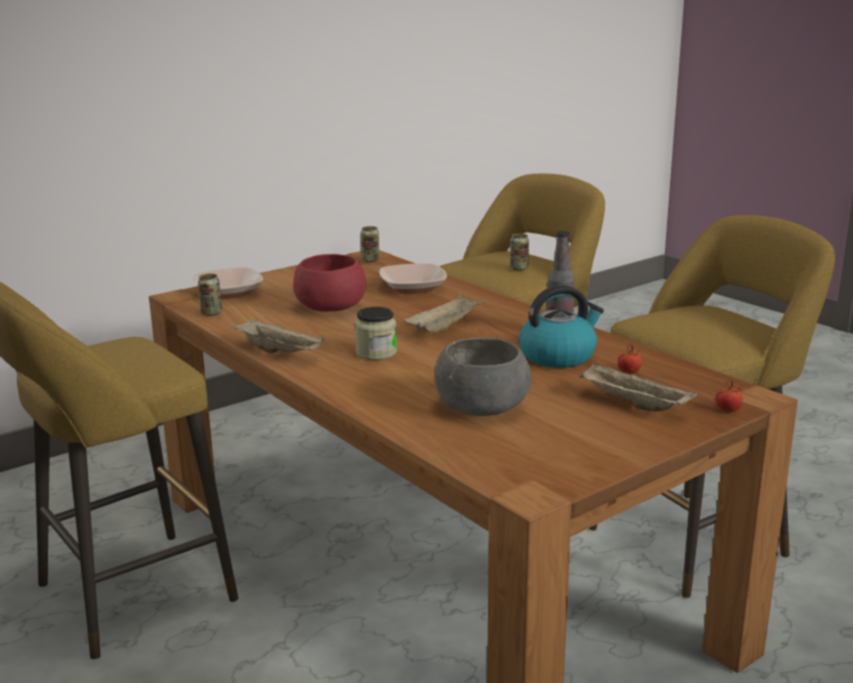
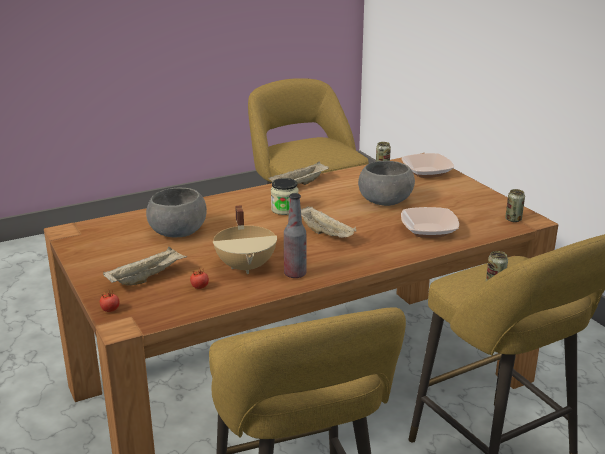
camera: 100 degrees right, 5 degrees up
red bowl [293,254,366,312] -> grey bowl [358,161,415,206]
kettle [519,285,604,368] -> beige cooking pot [213,205,277,274]

